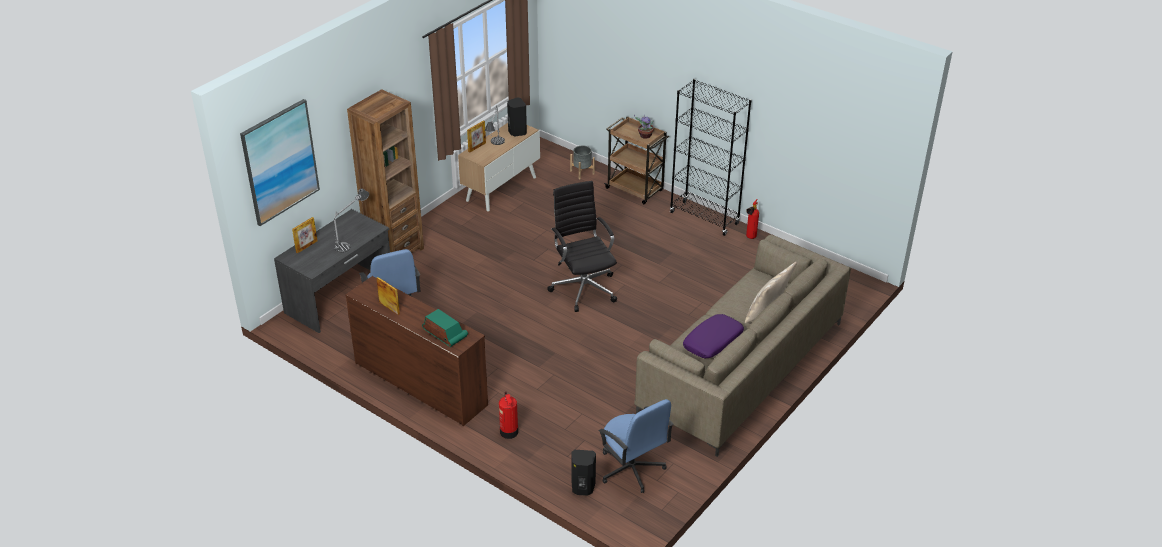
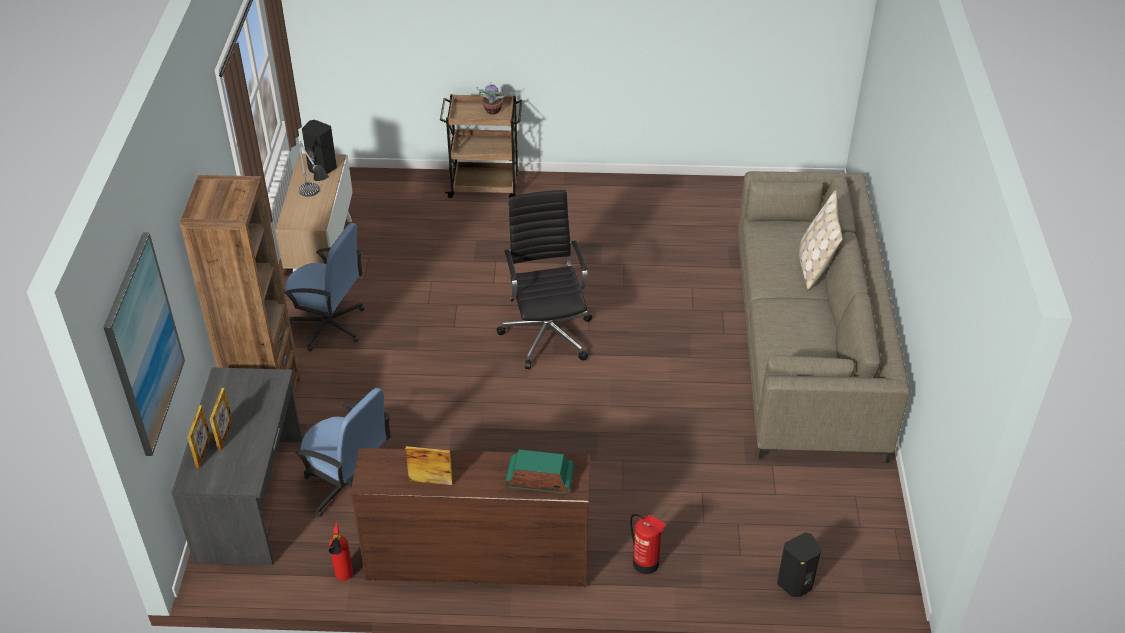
camera: 35 degrees left, 5 degrees up
table lamp [334,188,369,253] -> none
picture frame [467,120,486,153] -> picture frame moved to [210,388,232,450]
black office chair [547,181,617,312] -> black office chair turned 45 degrees clockwise [497,190,592,369]
grey planter [570,145,595,179] -> none
blue office chair [598,399,674,493] -> blue office chair moved to [284,223,364,352]
black bookcase [670,79,752,236] -> none
purple pillow [683,314,744,358] -> none
fire extinguisher [746,199,759,239] -> fire extinguisher moved to [329,522,353,581]

